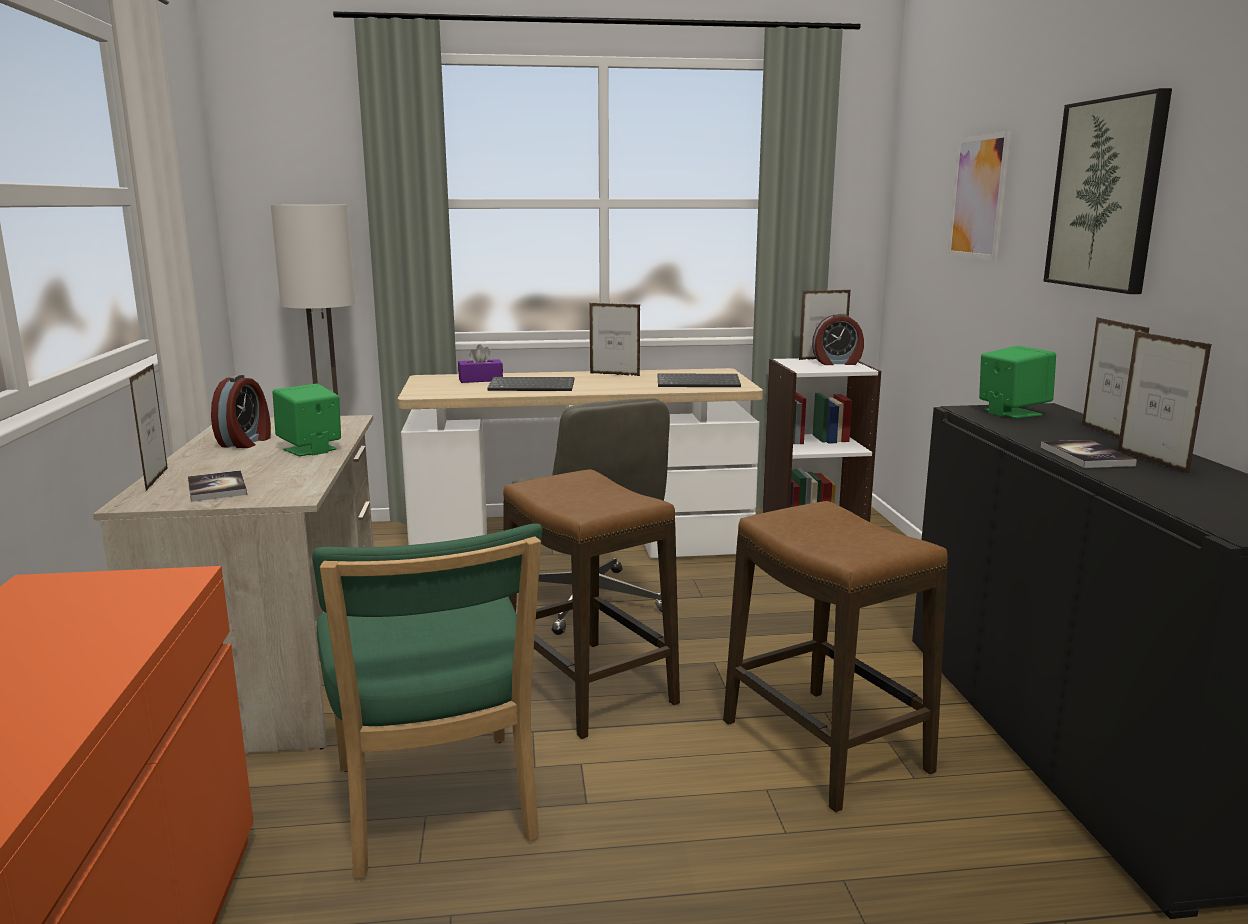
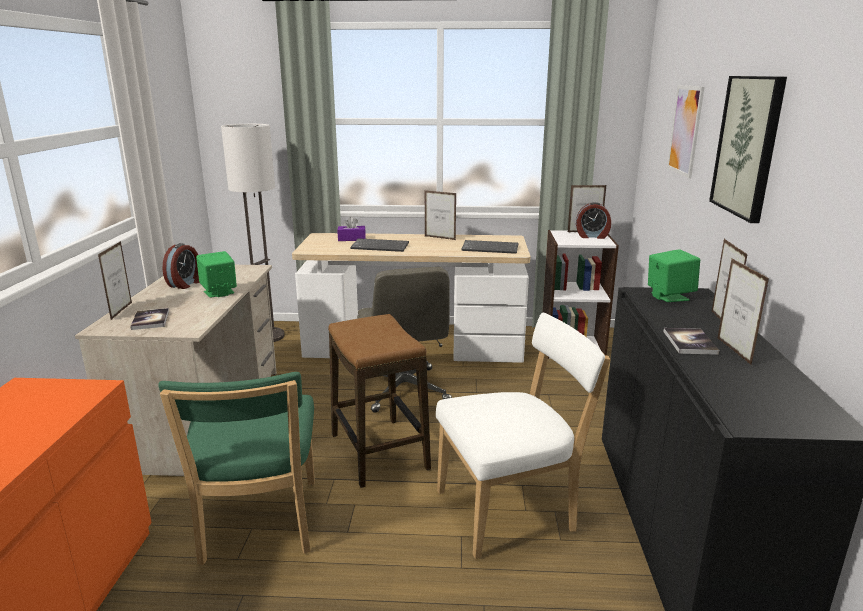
camera: 10 degrees right, 5 degrees up
stool [723,501,948,812] -> white chair [436,313,610,559]

